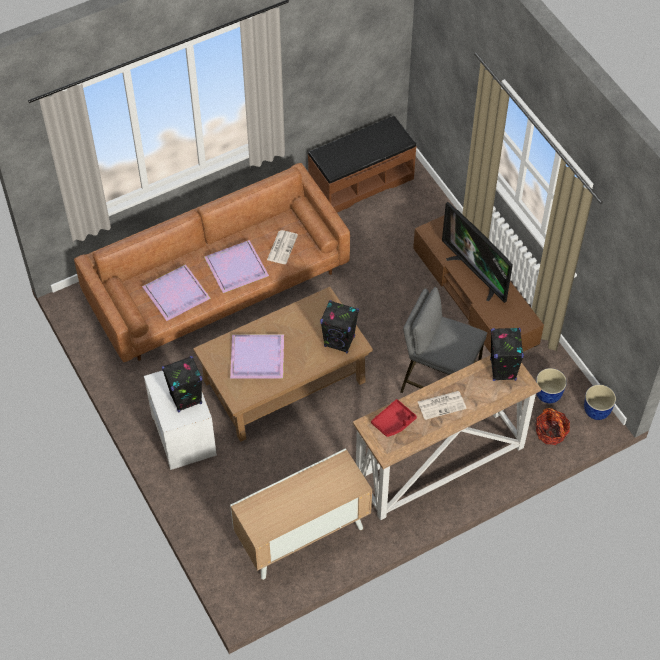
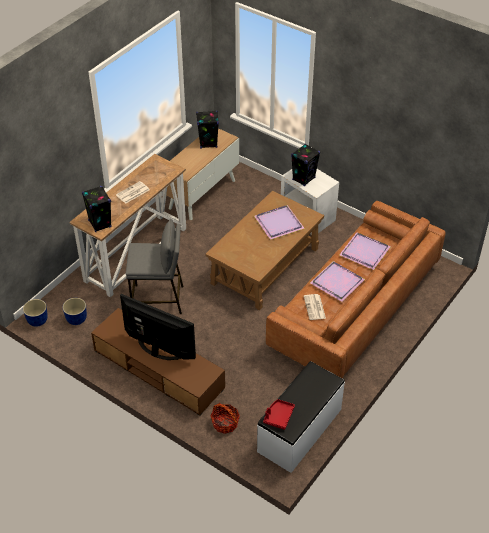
camera: 155 degrees right, 10 degrees down
brown bench [308,116,417,212] -> white bench [257,361,345,473]
black speaker [320,300,359,353] -> black speaker moved to [196,111,219,149]
red tray [371,399,417,437] -> red tray moved to [263,399,295,430]
basket [536,408,570,445] -> basket moved to [210,403,240,434]

